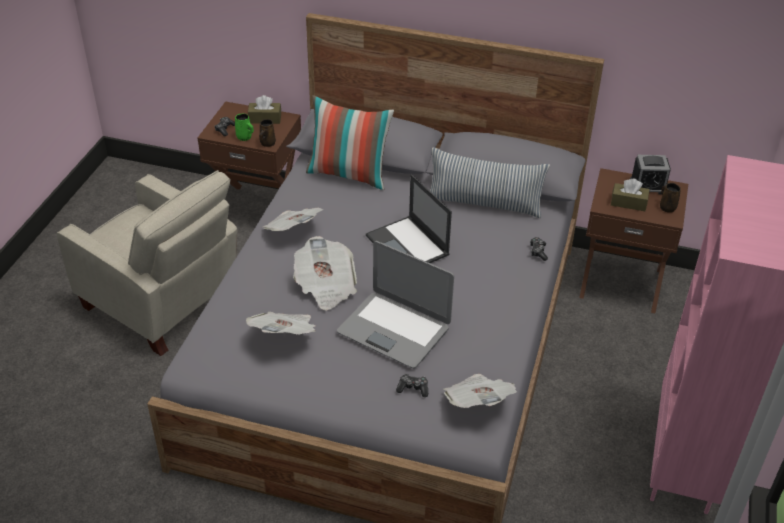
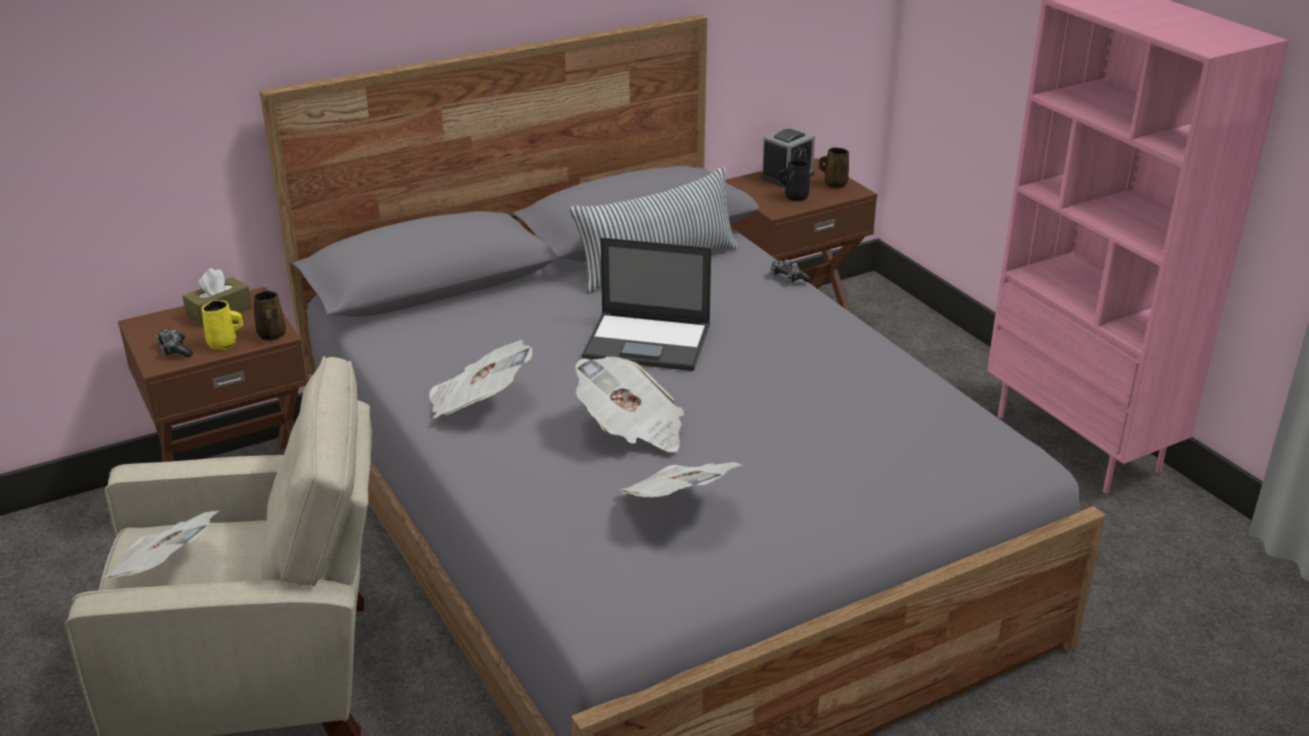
camera: 45 degrees left, 10 degrees down
green mug [235,113,254,141] -> yellow mug [202,300,243,350]
pillow [306,95,394,190] -> none
laptop [337,241,454,368] -> none
game controller [396,374,428,397] -> none
newspaper [443,374,517,408] -> newspaper moved to [101,510,219,579]
brown tissue box [611,179,650,211] -> black mug [779,160,810,201]

